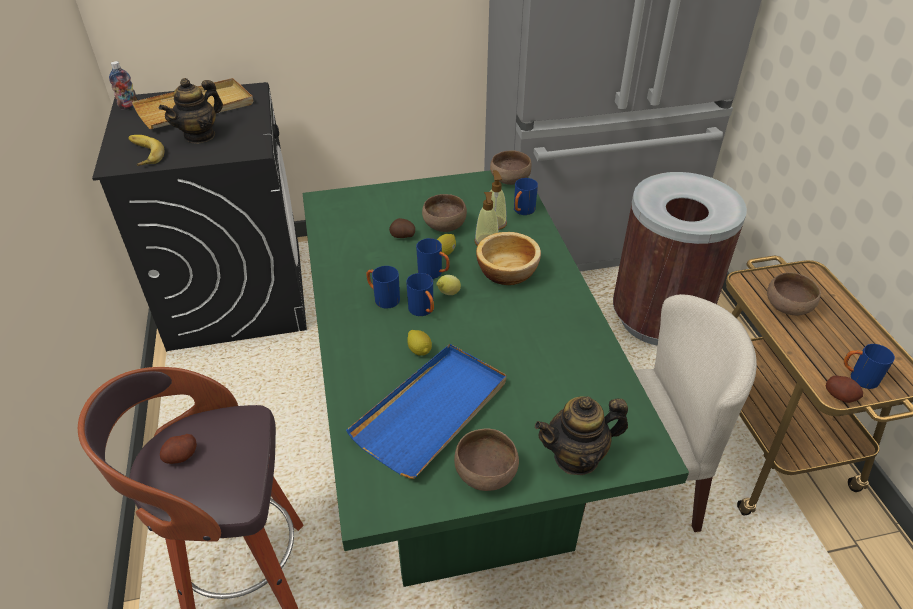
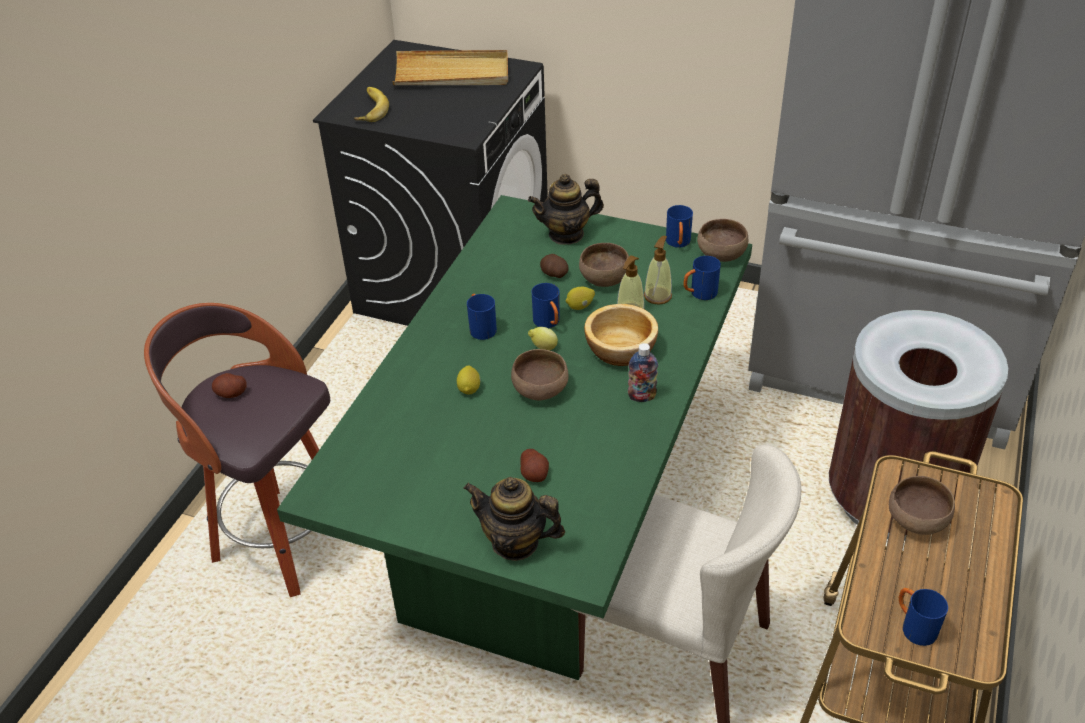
camera: 35 degrees right, 0 degrees up
bottle [109,61,138,110] -> bottle moved to [628,343,658,402]
teapot [159,78,223,144] -> teapot moved to [528,174,604,245]
blue tray [346,344,506,479] -> none
blue mug [406,273,434,316] -> blue mug moved to [666,205,693,248]
brown bowl [454,429,519,491] -> brown bowl moved to [511,349,569,400]
potato [826,376,863,403] -> potato moved to [520,449,549,482]

